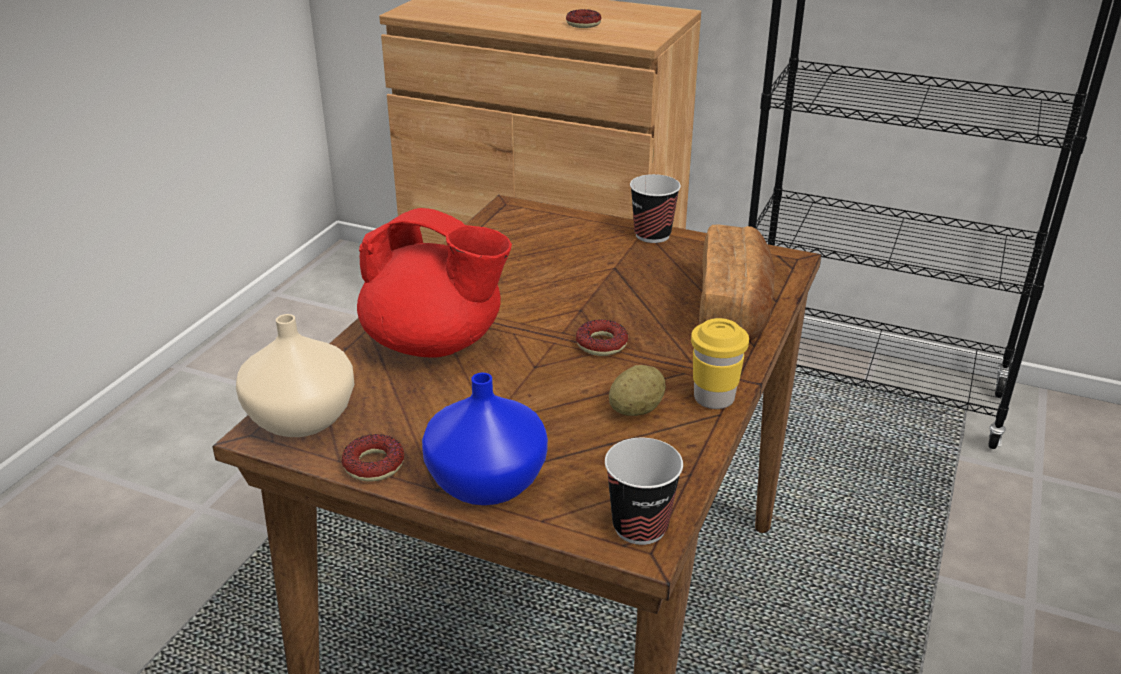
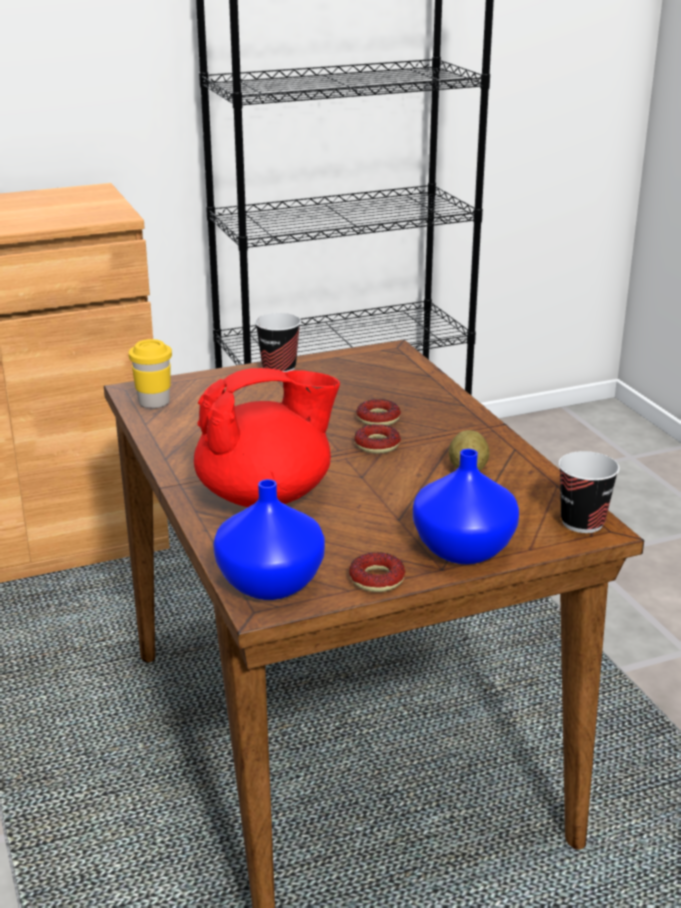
camera: 45 degrees left, 5 degrees down
beige vase [236,314,355,437] -> blue vase [213,479,325,600]
donut [566,9,602,28] -> donut moved to [356,399,401,426]
yellow cup [691,318,749,409] -> yellow cup moved to [129,339,172,409]
bread [699,225,775,341] -> none

